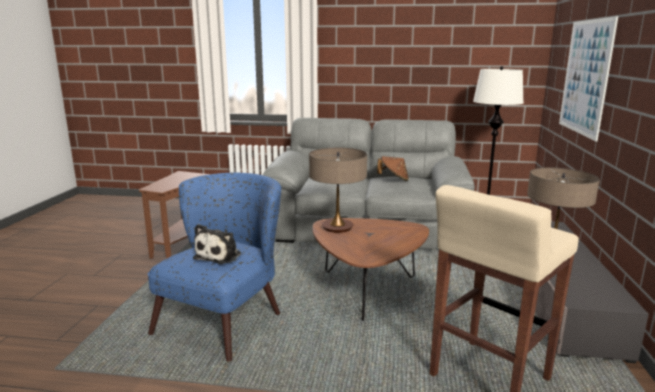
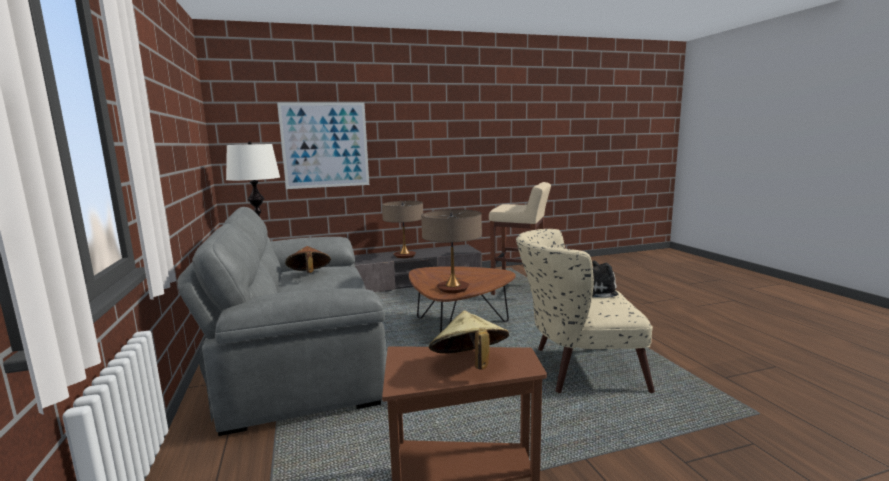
camera: 115 degrees left, 5 degrees down
blue armchair [148,173,281,361] -> beige armchair [516,229,655,393]
none -> beige hat [429,310,509,370]

